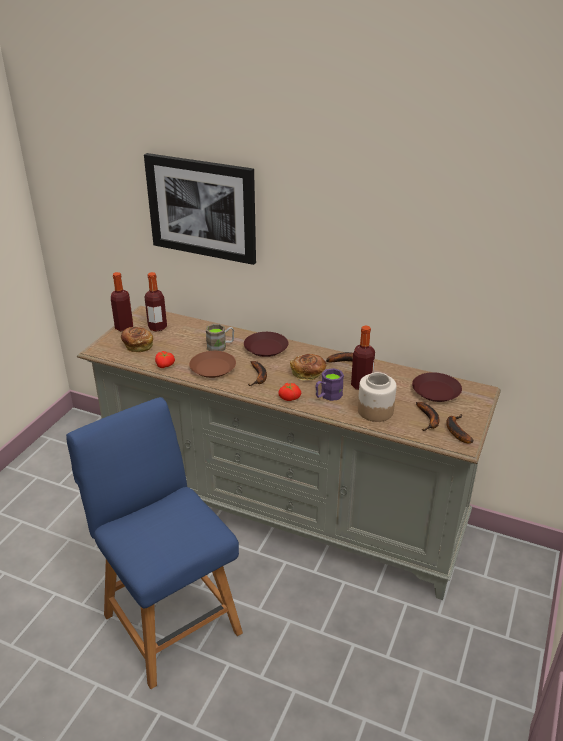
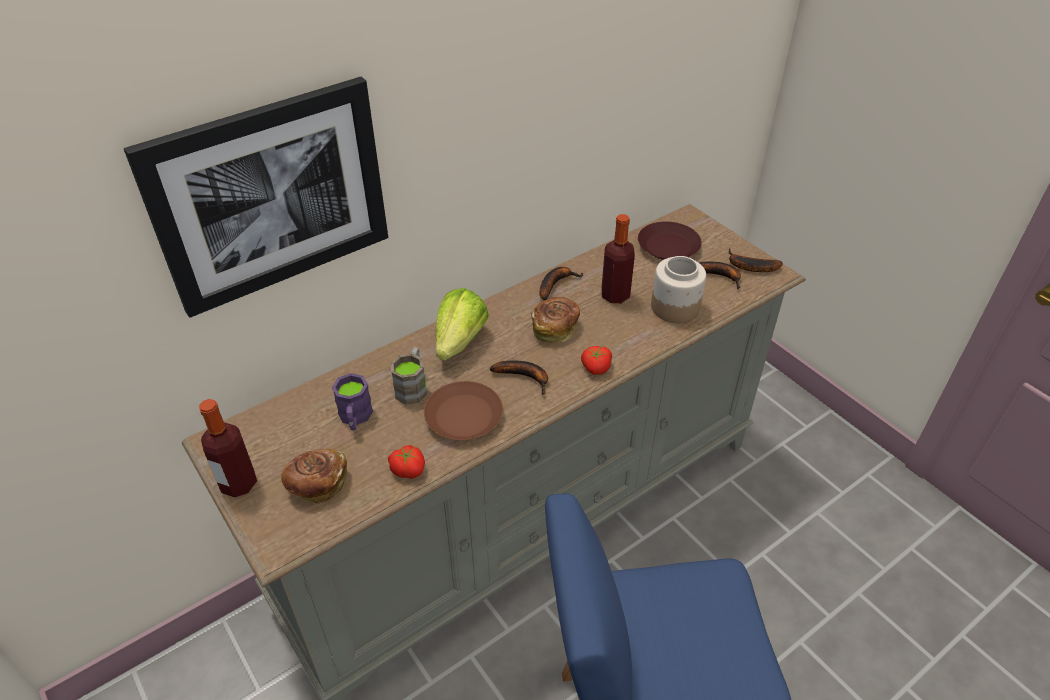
camera: 60 degrees left, 10 degrees up
bottle [145,272,167,332] -> none
brown plate [244,332,288,357] -> lettuce [435,288,489,361]
purple mug [315,368,344,401] -> purple mug moved to [332,373,373,430]

